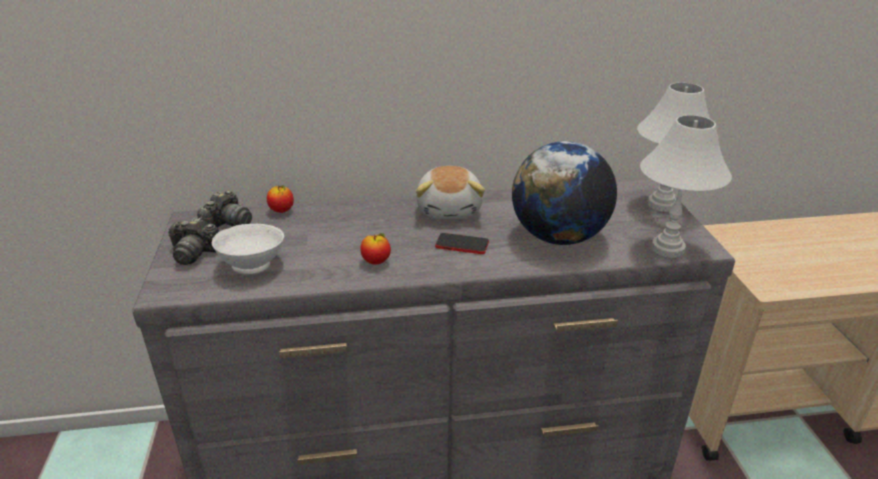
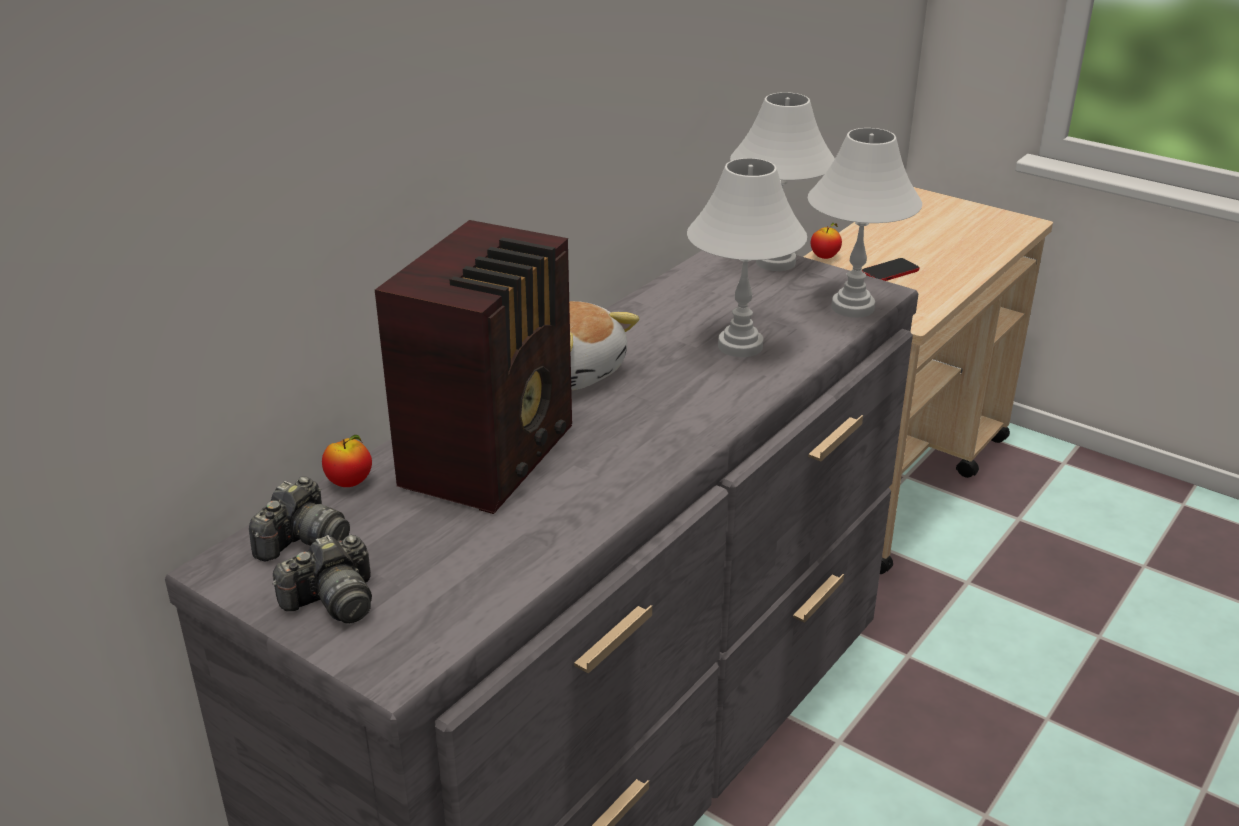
camera: 45 degrees left, 0 degrees up
camera [197,191,252,228] -> camera turned 45 degrees clockwise [249,477,350,561]
white bowl [212,224,284,275] -> none
apple [360,233,391,265] -> apple moved to [811,223,842,259]
phone [435,233,489,254] -> phone moved to [861,258,919,281]
globe [512,141,617,245] -> white table lamp [687,158,807,357]
none -> radio [375,220,572,514]

